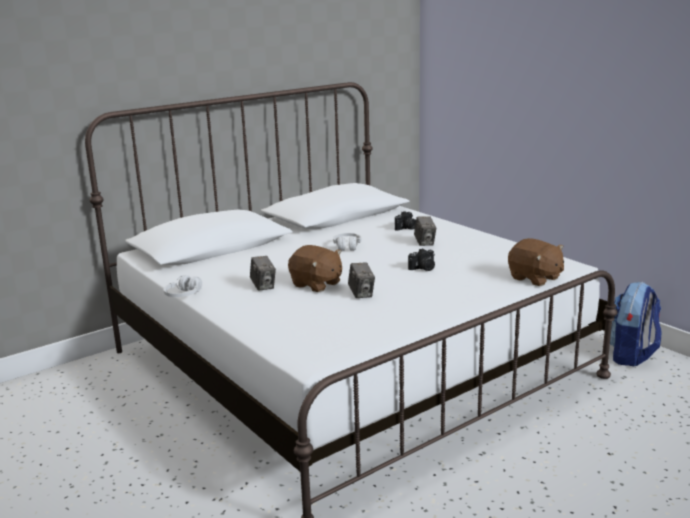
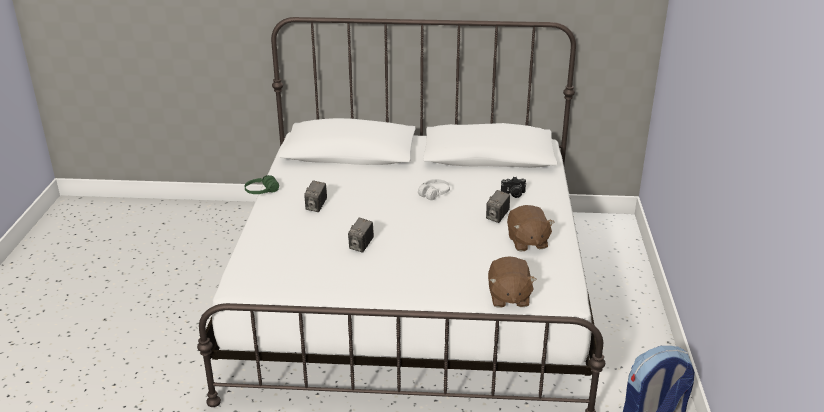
camera: 40 degrees right, 10 degrees up
white headphones [164,275,202,297] -> green headphones [244,175,279,194]
brown plush toy [288,245,342,292] -> brown plush toy moved to [507,205,555,252]
camera [408,248,435,271] -> none

